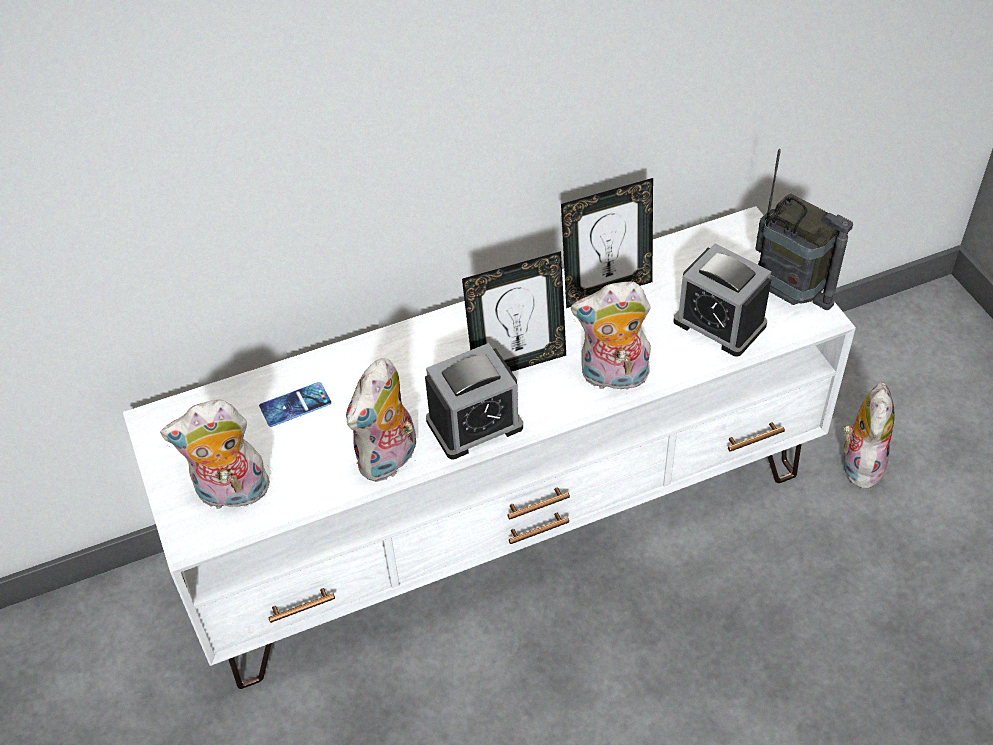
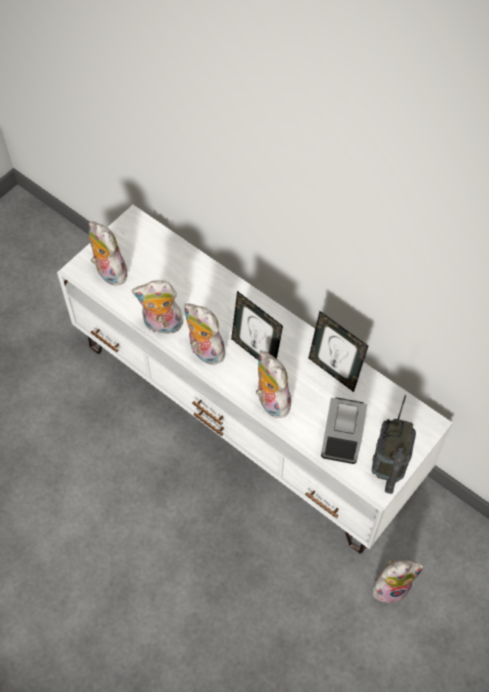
camera: 60 degrees right, 10 degrees up
phone [259,382,331,427] -> none
alarm clock [425,343,523,459] -> plush toy [184,303,225,365]

